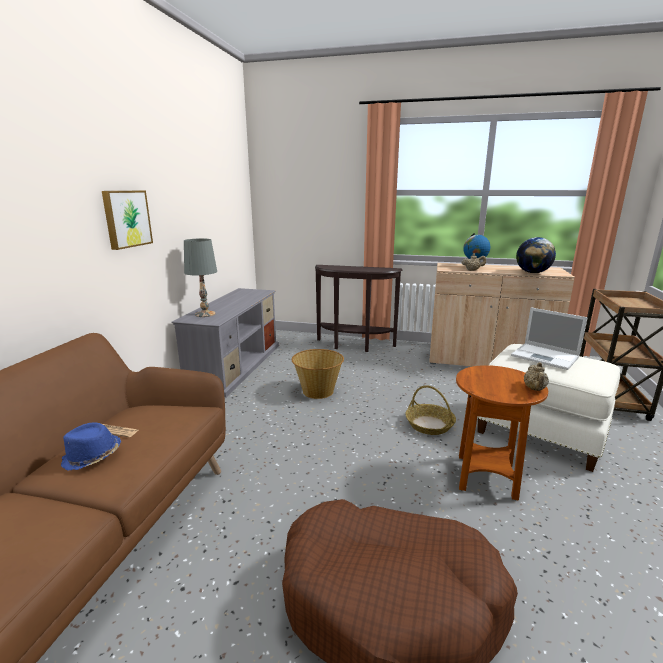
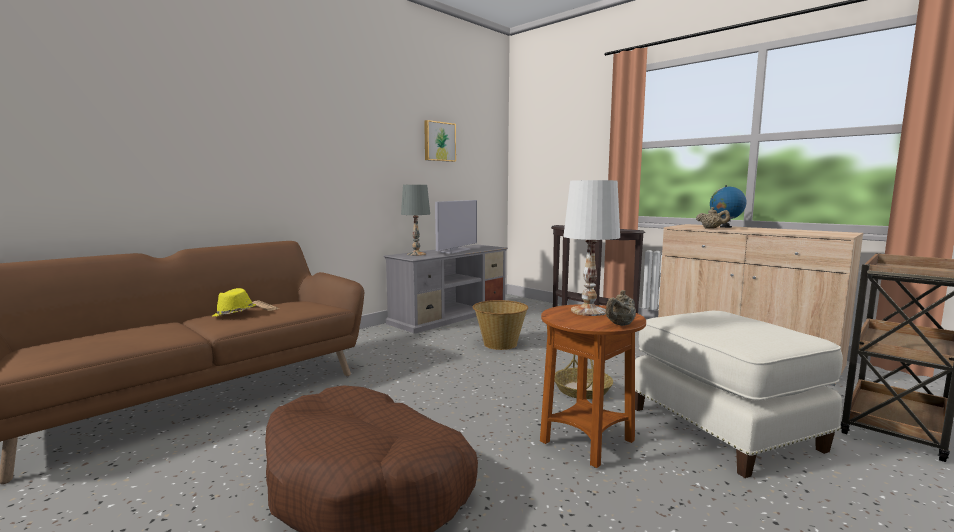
camera: 30 degrees right, 10 degrees down
blue hat [61,422,121,470] -> yellow hat [213,288,256,317]
picture [102,191,153,250] -> picture moved to [424,120,456,162]
laptop [511,307,588,370] -> none
globe [516,237,556,273] -> none
none -> television [435,200,477,254]
none -> white table lamp [563,180,620,316]

